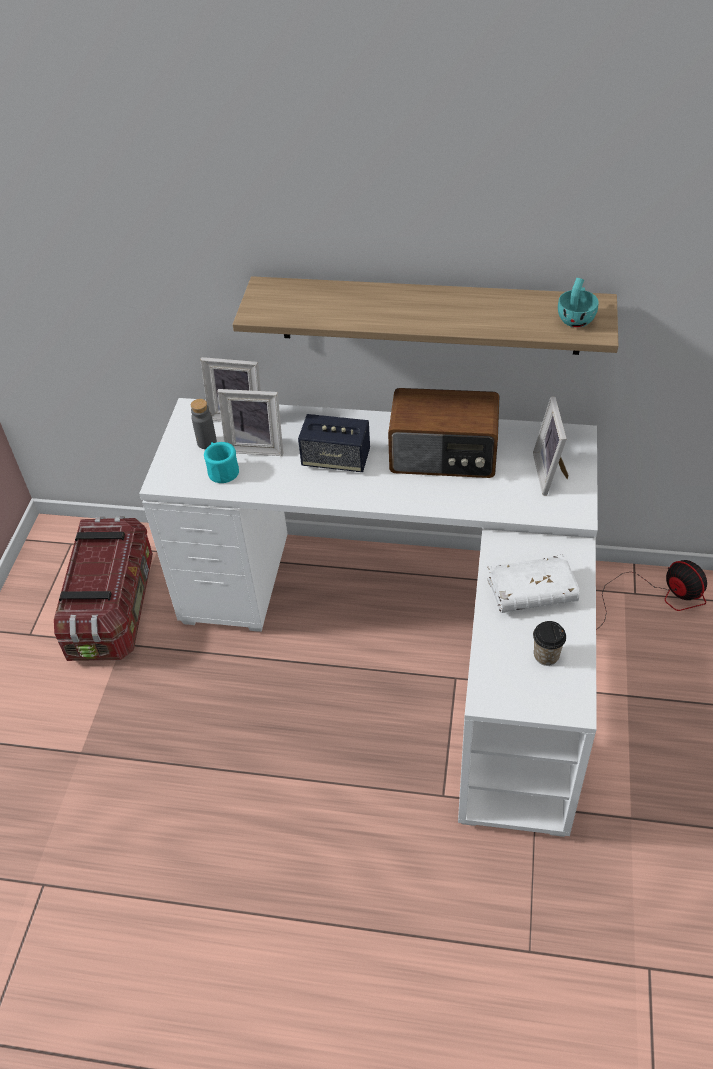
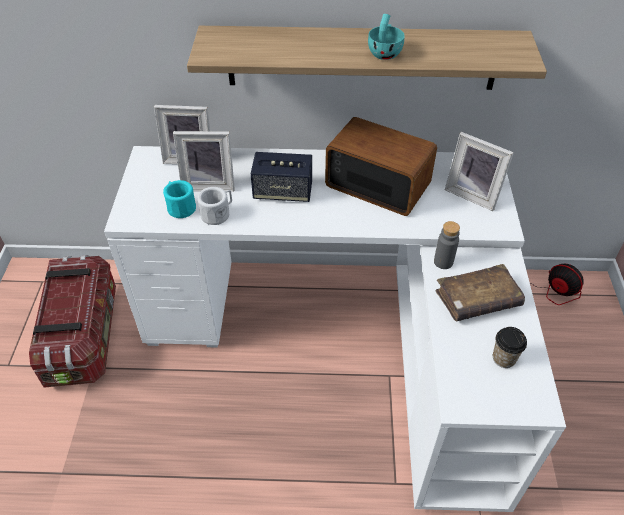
camera: 10 degrees left, 0 degrees up
grey bottle [191,399,217,449] -> grey bottle moved to [434,221,460,269]
radio [388,388,500,478] -> radio turned 150 degrees counterclockwise [325,117,437,216]
white book [487,554,580,613] -> brown book [436,264,525,321]
picture frame [533,397,569,495] -> picture frame turned 45 degrees counterclockwise [445,132,514,211]
turquoise cup [558,278,599,327] -> turquoise cup moved to [368,14,405,60]
none -> white mug [197,187,232,225]

